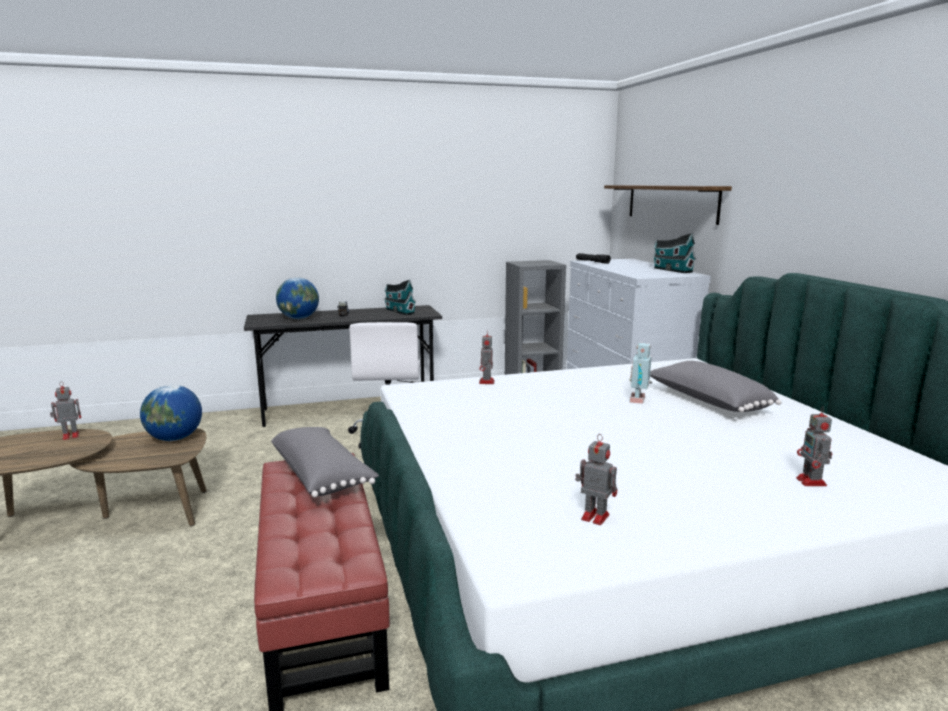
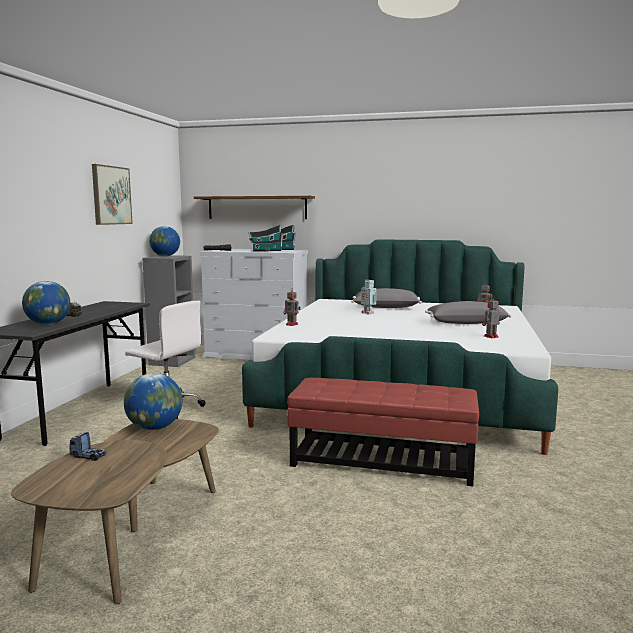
camera: 60 degrees left, 5 degrees down
toy robot [50,381,81,440] -> toy truck [69,432,106,461]
grey pillow [271,427,379,498] -> grey pillow moved to [425,301,512,324]
toy house [384,279,417,315] -> toy house moved to [249,225,283,251]
none -> picture [92,164,133,225]
none -> globe [149,226,180,256]

